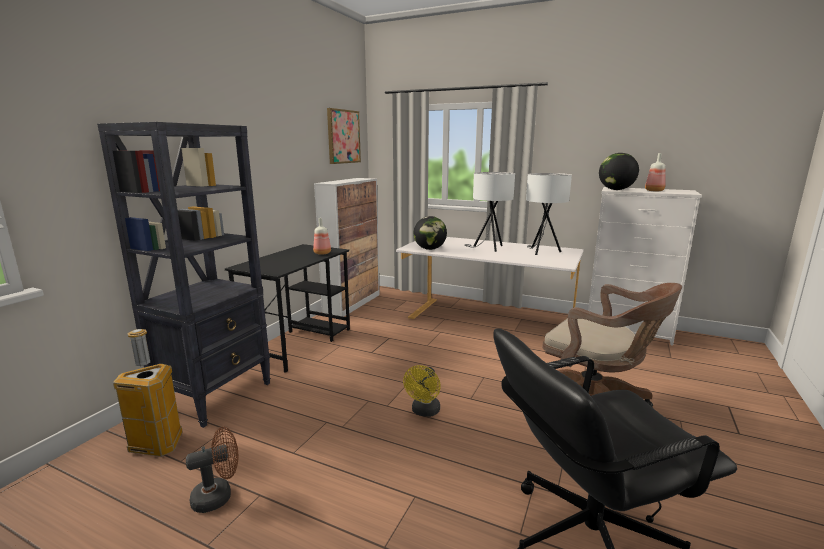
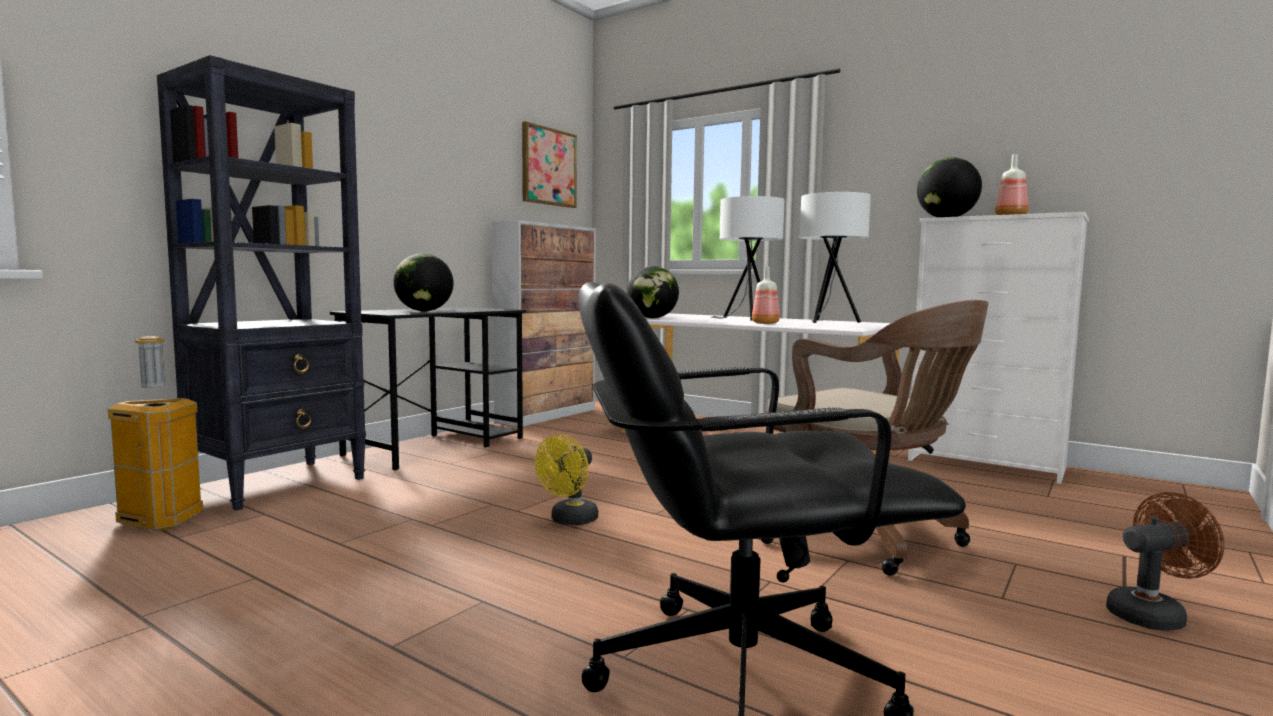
camera: 10 degrees right, 10 degrees down
brown fan [186,427,238,513] -> brown fan moved to [1106,492,1224,631]
bottle [313,218,331,255] -> bottle moved to [752,267,780,324]
none -> globe [393,253,453,311]

